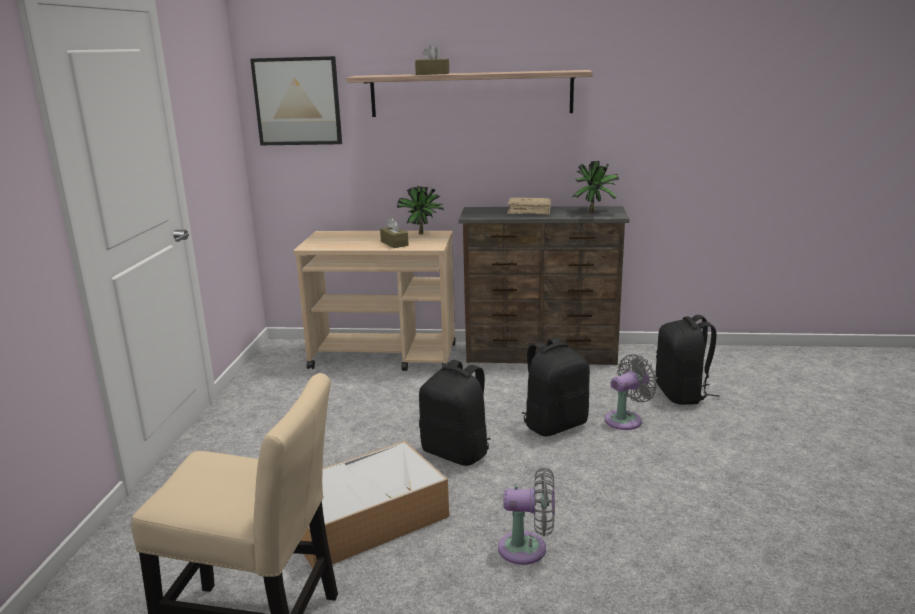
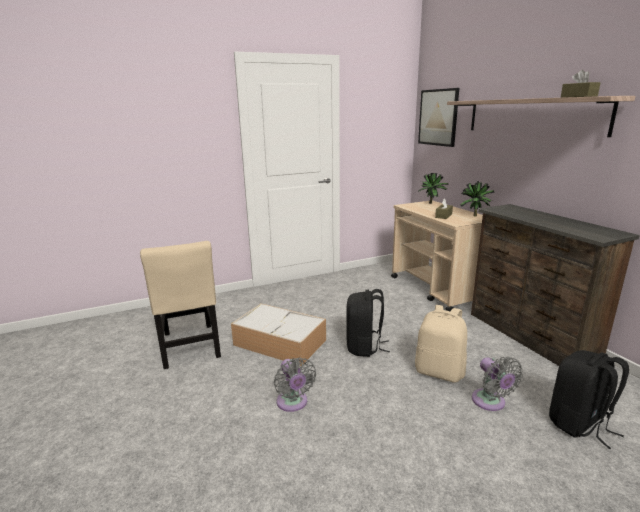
camera: 60 degrees right, 0 degrees up
brown tissue box [415,45,449,75] -> brown tissue box moved to [561,70,600,97]
beige book [508,198,551,215] -> none
black backpack [522,337,590,436] -> beige backpack [415,305,467,383]
potted plant [573,161,619,213] -> potted plant moved to [418,173,449,204]
grey fan [605,354,658,430] -> grey fan turned 45 degrees clockwise [472,357,523,411]

